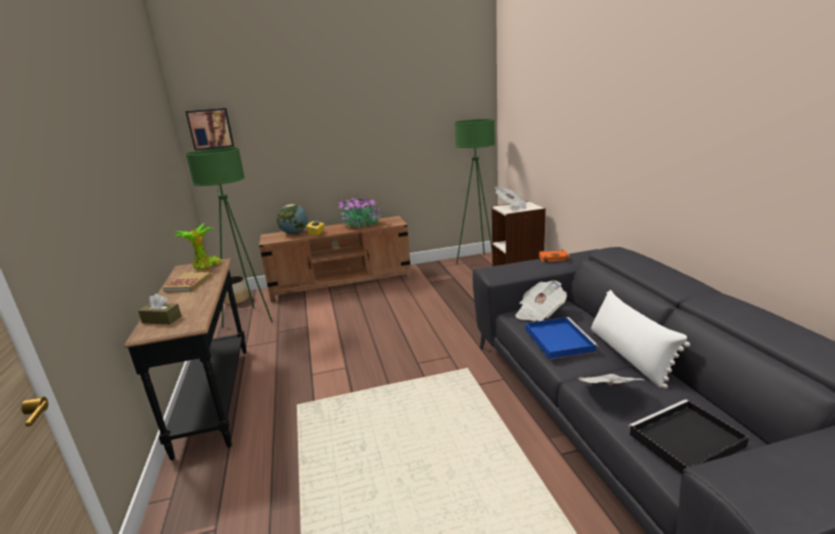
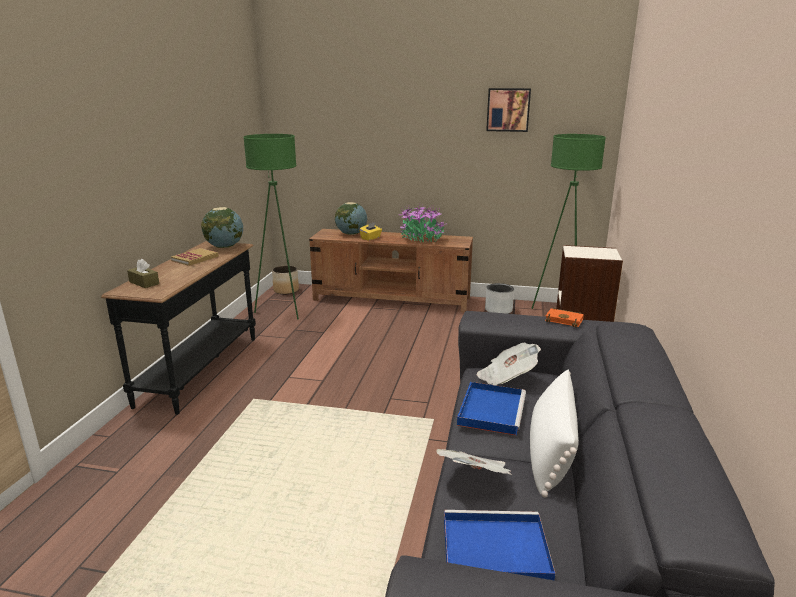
camera: 25 degrees right, 0 degrees up
potted plant [174,223,222,270] -> globe [201,207,243,248]
picture [186,108,234,150] -> picture moved to [486,88,531,132]
newspaper [495,187,527,209] -> none
black tray [628,399,749,474] -> blue tray [444,510,555,581]
none -> grey planter [485,283,514,314]

